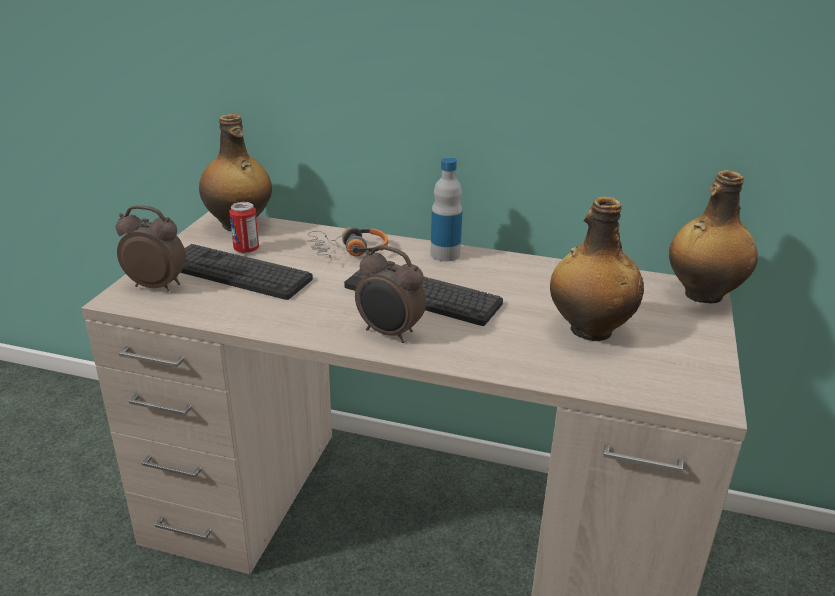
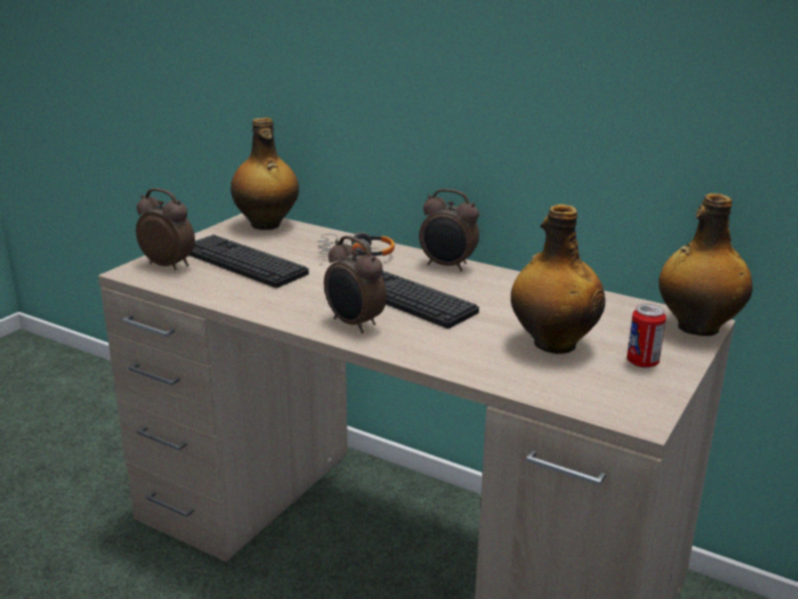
camera: 15 degrees right, 5 degrees down
can [229,202,259,253] -> can moved to [627,304,666,368]
bottle [430,157,463,261] -> alarm clock [419,189,479,271]

